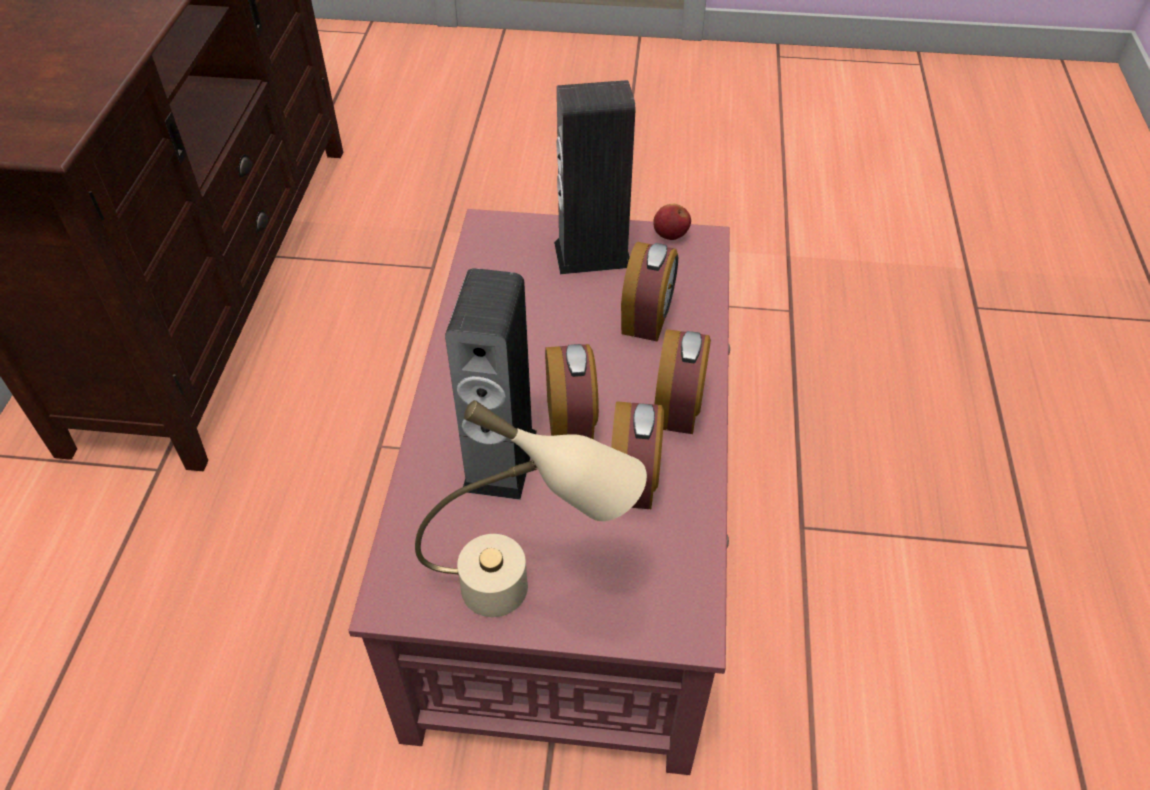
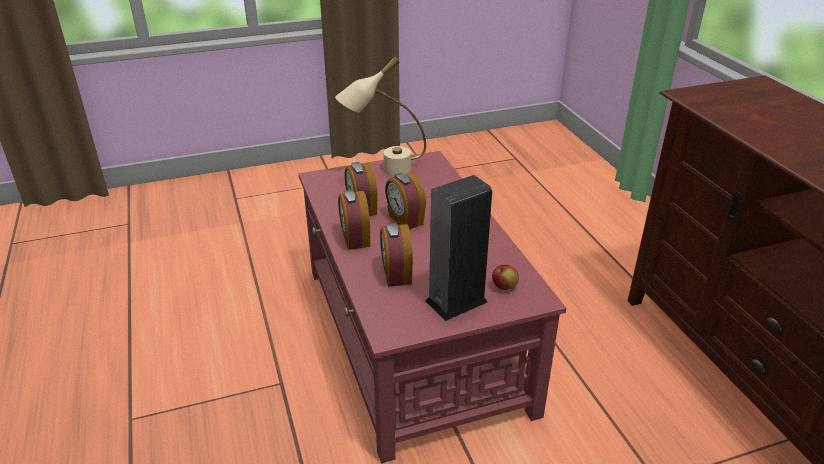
camera: 155 degrees right, 15 degrees down
speaker [445,268,537,500] -> none
apple [653,204,691,240] -> apple moved to [492,265,519,290]

